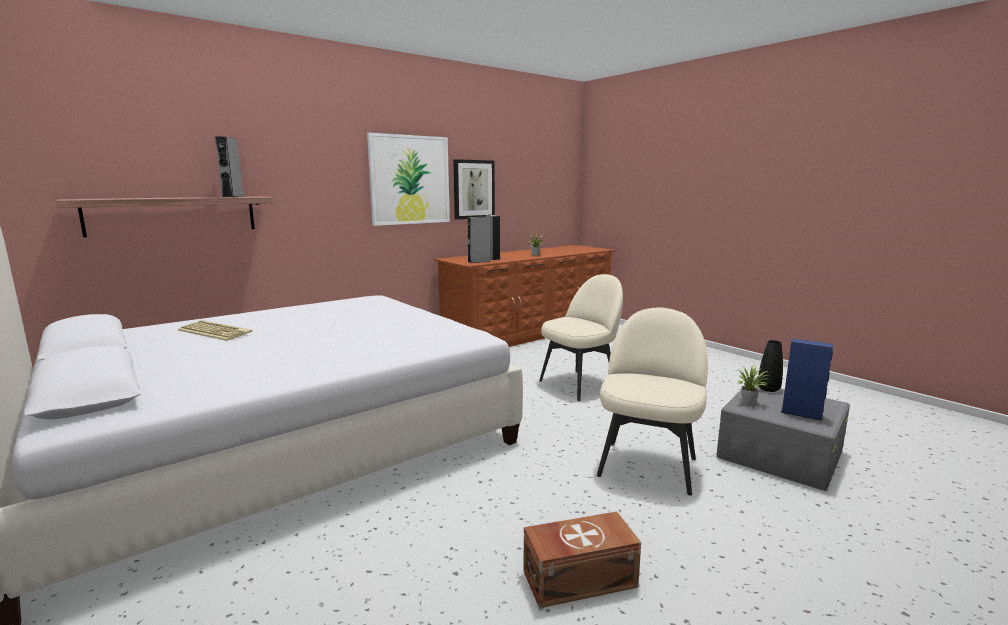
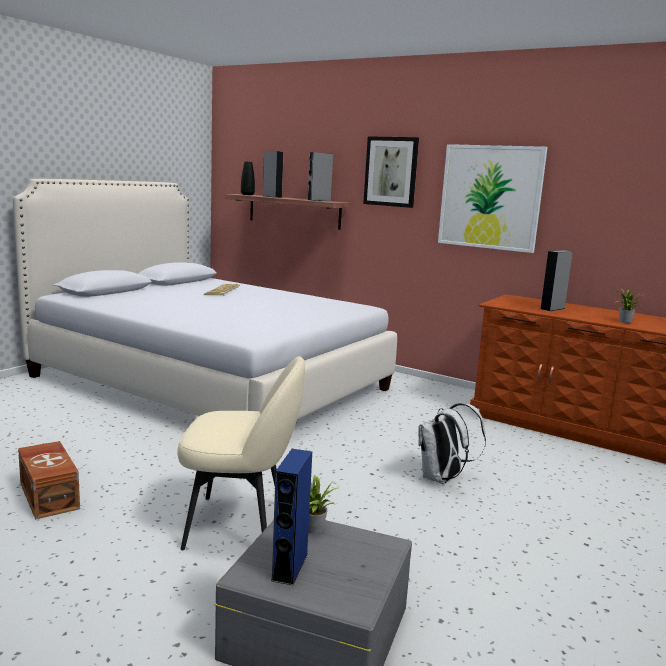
camera: 70 degrees right, 0 degrees up
picture [453,159,495,220] -> picture moved to [363,136,419,208]
grey speaker [467,217,490,263] -> grey speaker moved to [263,151,283,198]
beige chair [539,274,623,401] -> white backpack [418,403,486,484]
black vase [758,340,783,392] -> black vase moved to [241,162,255,195]

